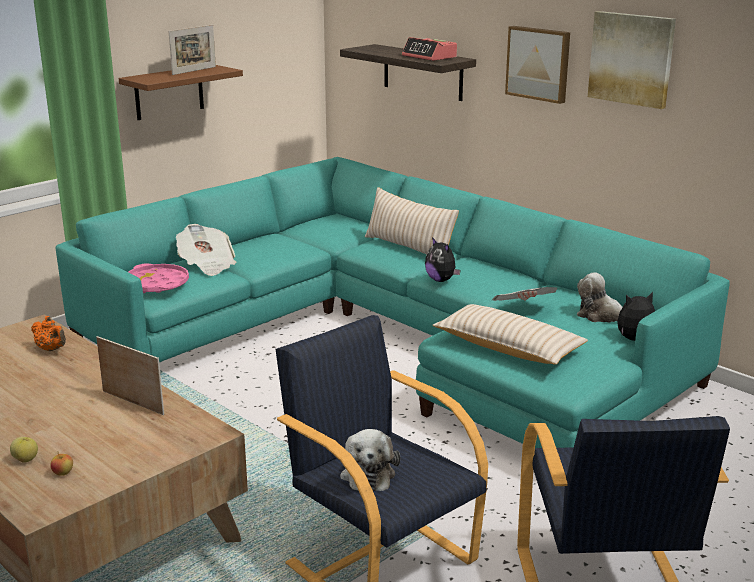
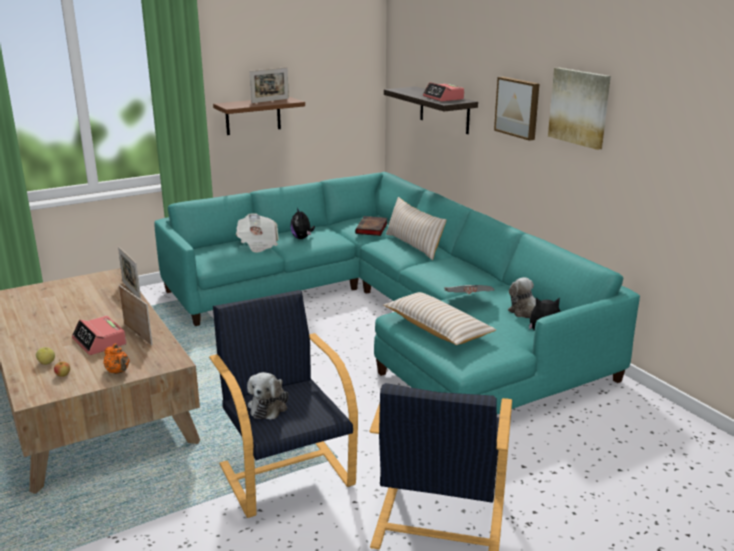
camera: 15 degrees right, 0 degrees up
orange teapot [31,316,66,351] -> orange teapot moved to [103,343,129,374]
pink tray [128,263,189,293] -> none
plush toy [425,237,461,282] -> plush toy moved to [290,208,315,239]
none -> alarm clock [72,316,127,355]
none -> picture frame [118,246,141,299]
none -> book [355,216,388,236]

